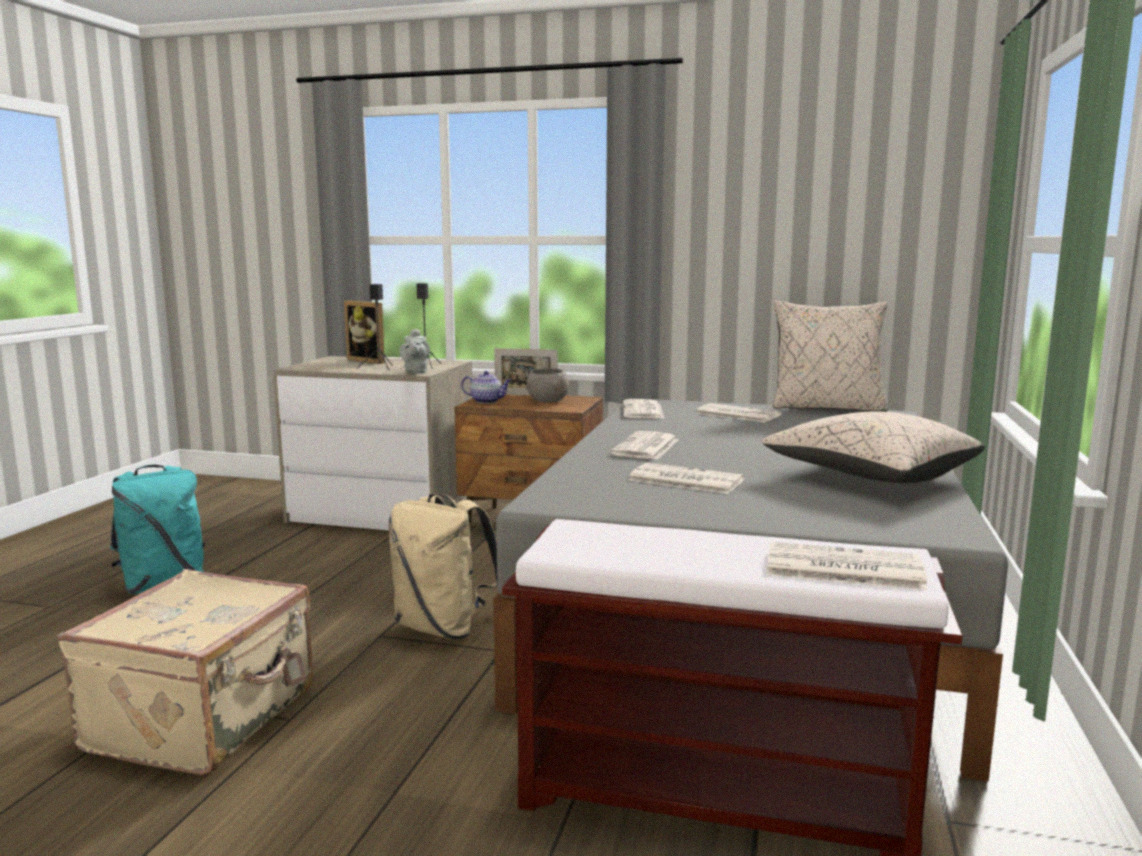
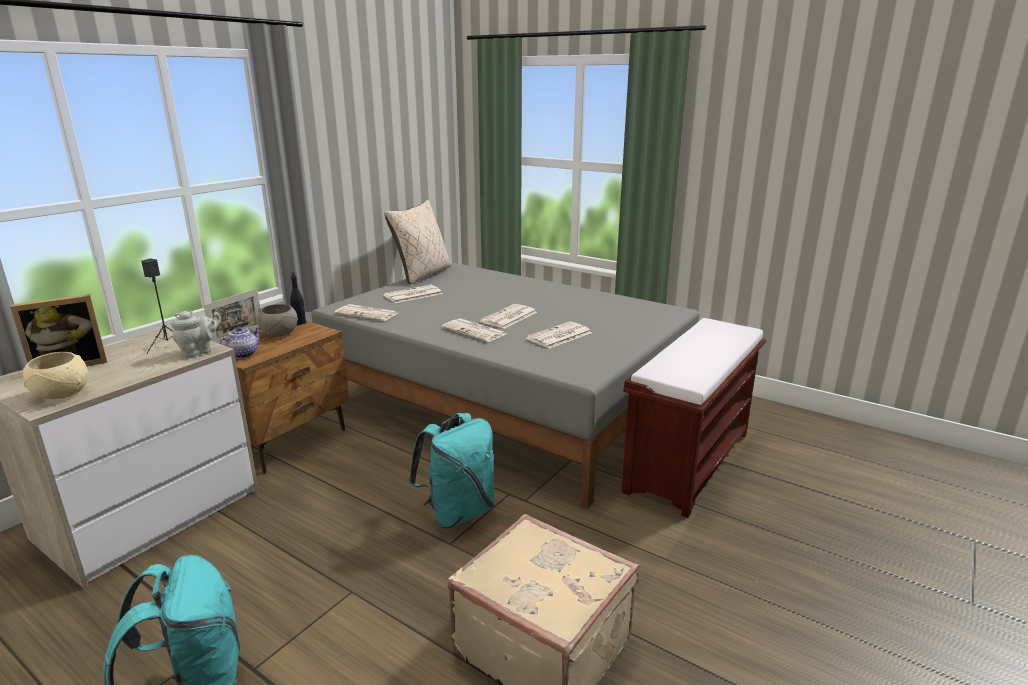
camera: 70 degrees left, 10 degrees up
black speaker [356,284,393,371] -> none
beige backpack [388,493,497,639] -> turquoise backpack [408,413,495,529]
grey teapot [399,329,430,374] -> grey teapot turned 60 degrees counterclockwise [171,311,221,358]
beige pillow [762,411,985,483] -> none
newspaper [767,542,927,590] -> newspaper moved to [480,304,537,329]
none -> beige bowl [23,352,88,399]
none -> black bottle [290,271,306,325]

